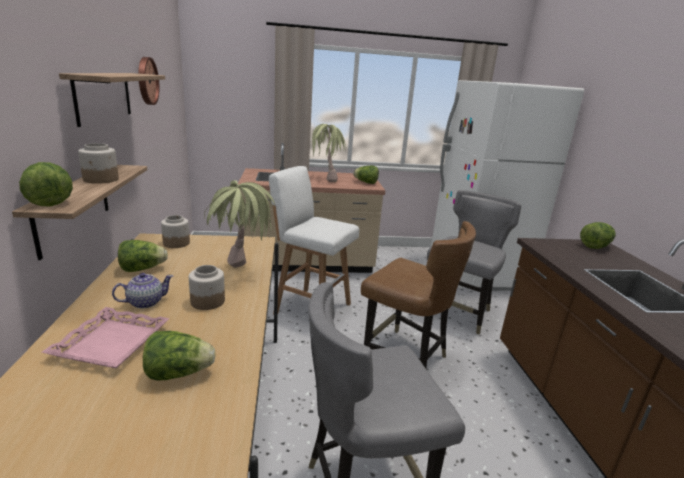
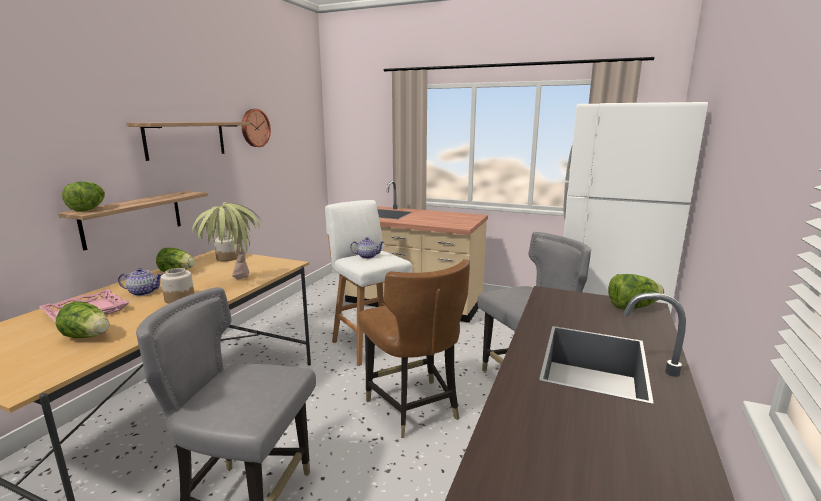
camera: 30 degrees right, 5 degrees down
jar [78,143,119,184] -> none
potted plant [311,124,346,182] -> none
lettuce [353,166,379,184] -> none
none -> teapot [350,237,384,259]

